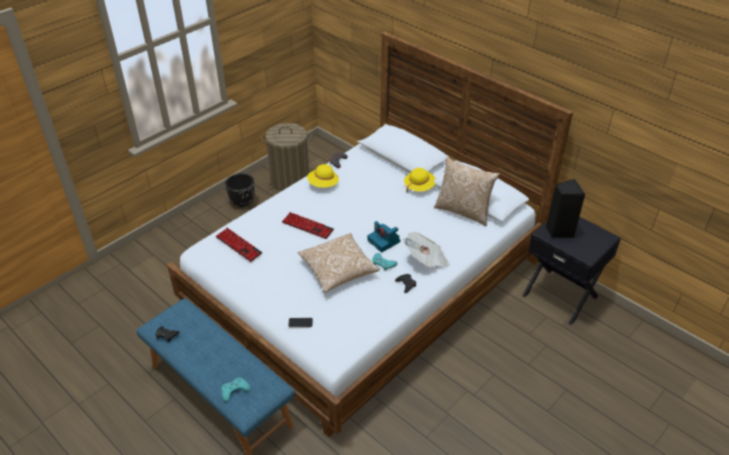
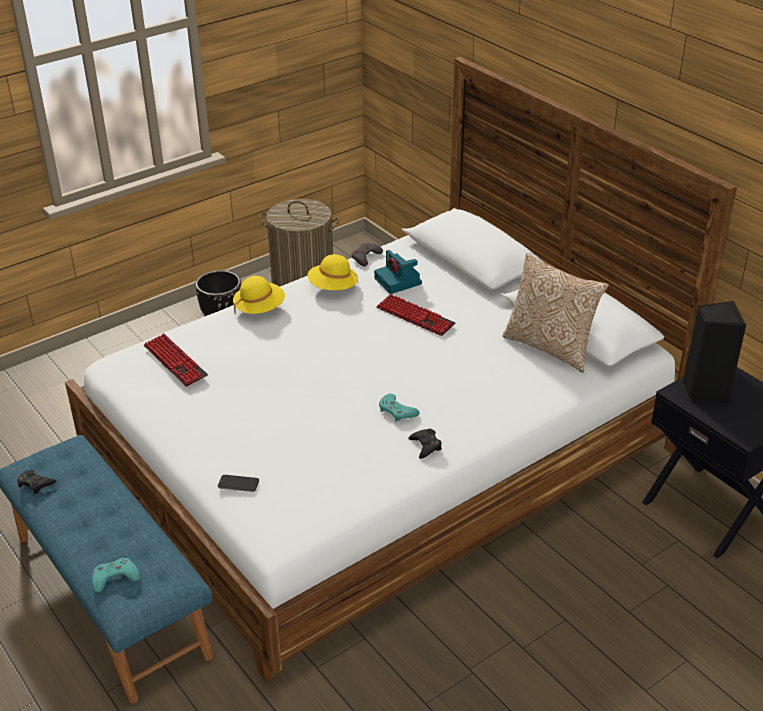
camera: 10 degrees right, 5 degrees down
keyboard [282,212,334,239] -> keyboard moved to [376,294,455,336]
pillow [298,233,380,293] -> none
camera [367,221,401,252] -> camera moved to [374,250,422,294]
newspaper [403,232,450,268] -> none
yellow hat [404,168,436,192] -> yellow hat moved to [233,276,285,314]

